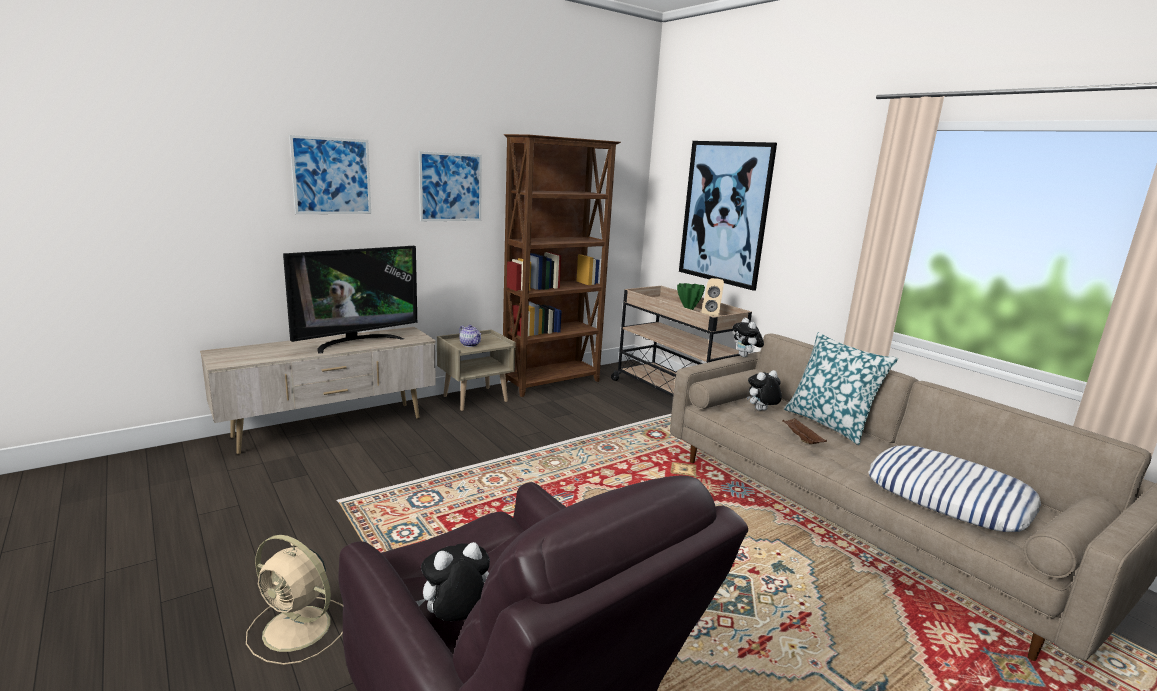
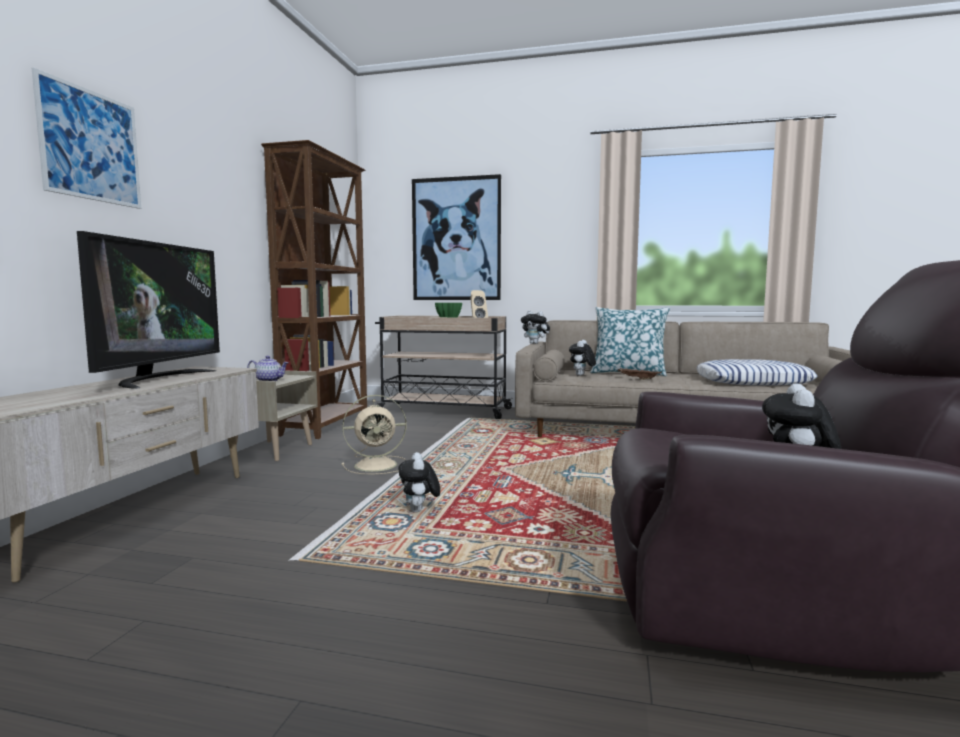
camera: 40 degrees left, 10 degrees down
beige fan [246,535,343,665] -> beige fan moved to [341,395,407,475]
picture [419,151,482,221] -> none
none -> plush toy [398,452,440,512]

